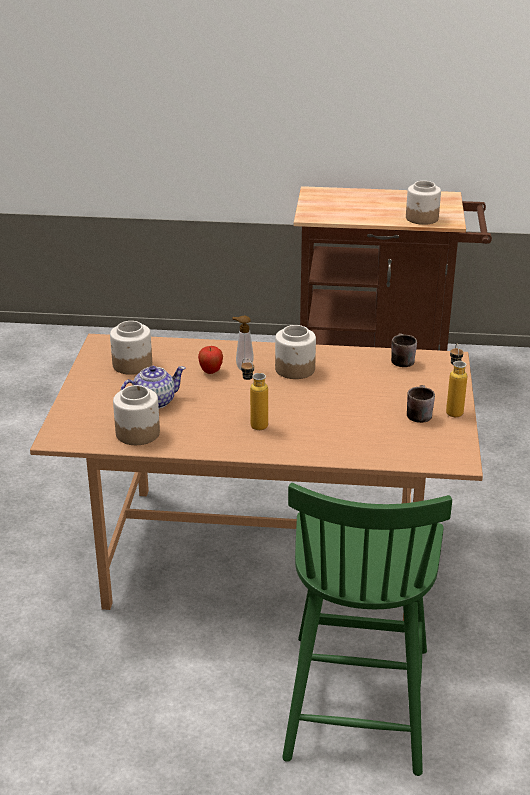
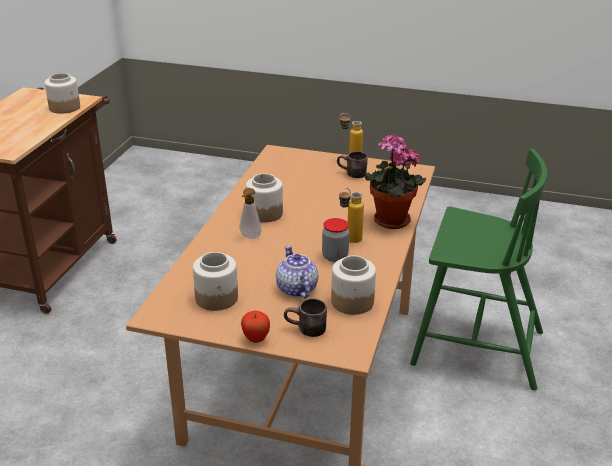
camera: 80 degrees left, 0 degrees up
apple [198,346,223,374] -> apple moved to [241,311,270,343]
brown mug [391,333,417,367] -> brown mug moved to [284,298,327,337]
none -> jar [322,218,350,262]
none -> potted plant [365,134,426,229]

